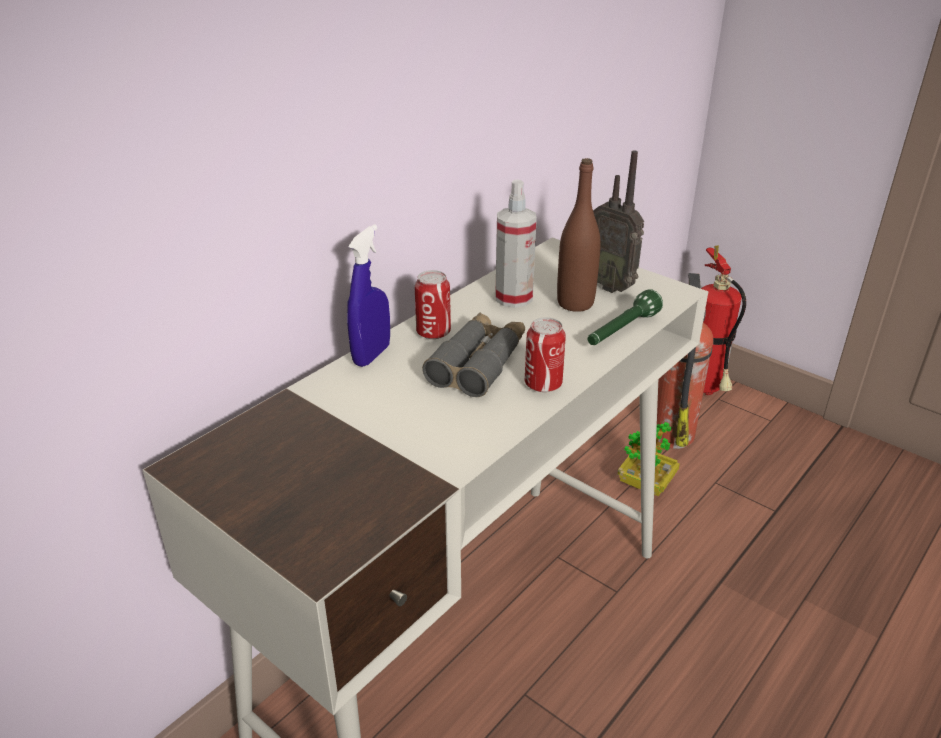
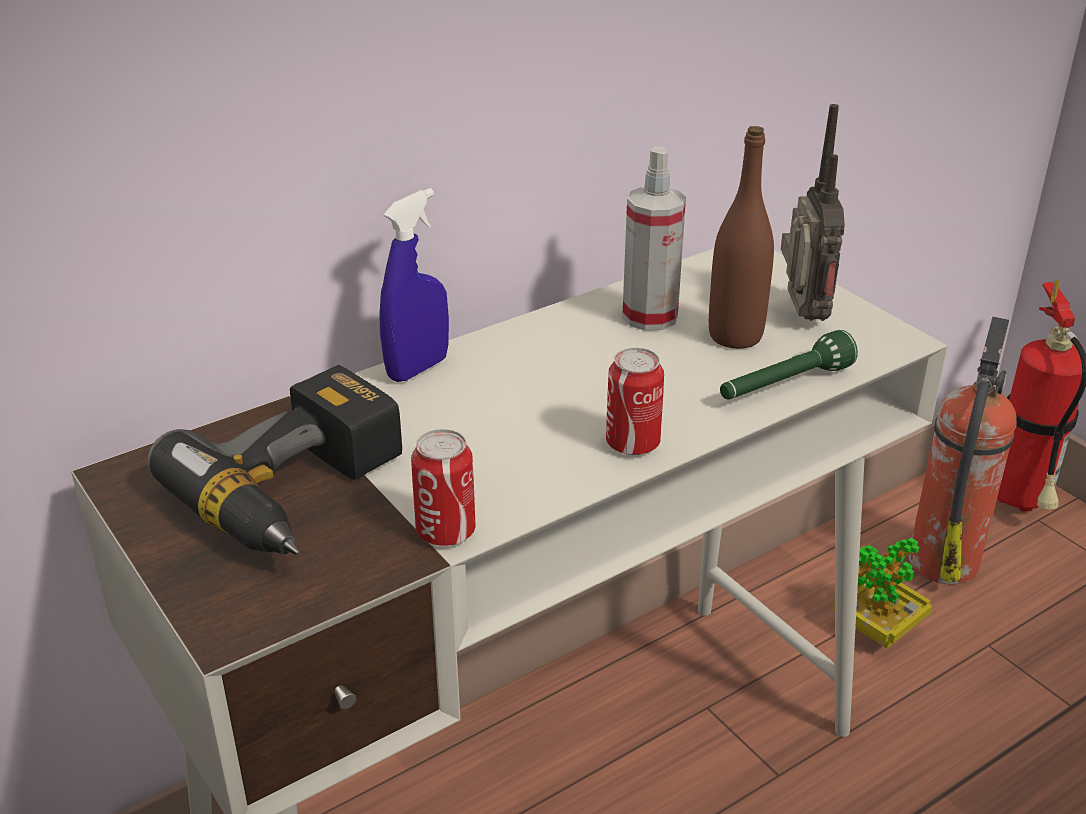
camera: 15 degrees right, 0 degrees up
can [415,270,451,339] -> can moved to [411,429,476,546]
grey binoculars [422,312,525,397] -> none
radio [593,150,644,293] -> radio turned 150 degrees counterclockwise [781,104,845,321]
none -> power drill [148,365,402,555]

